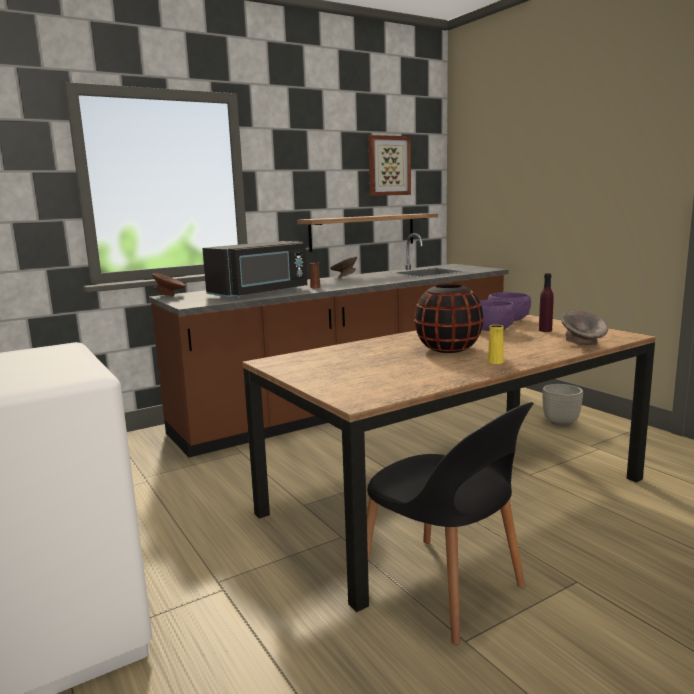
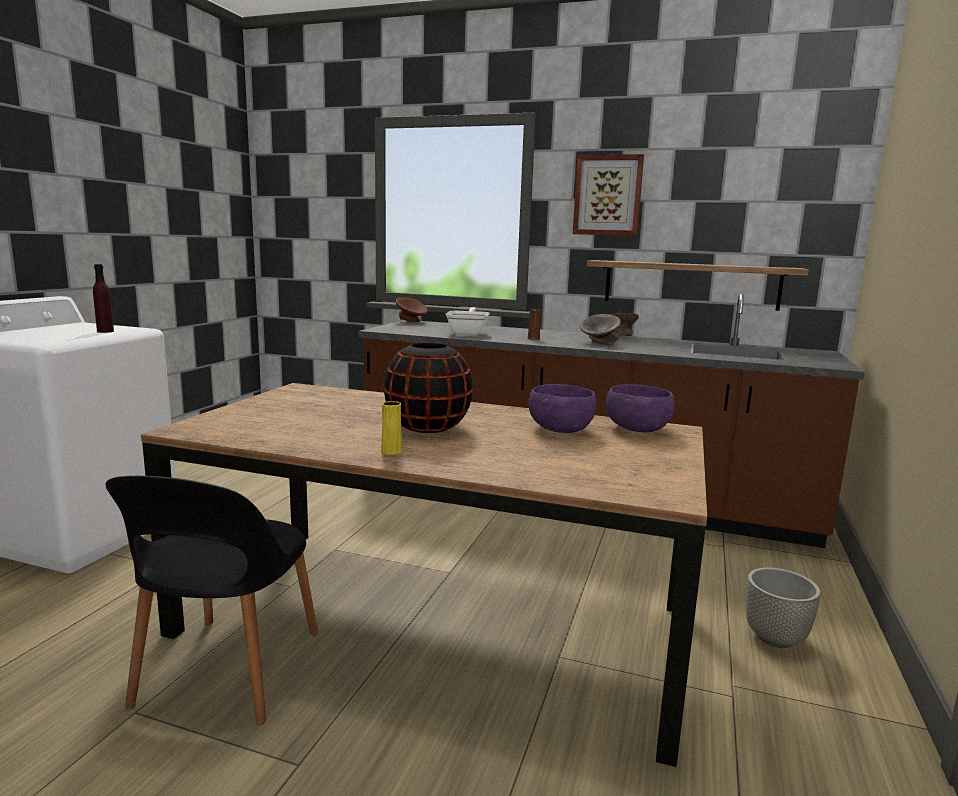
camera: 50 degrees right, 0 degrees up
black microwave [202,241,307,299] -> frying pan [446,307,490,336]
picture [369,135,411,196] -> picture moved to [573,154,644,236]
purple bottle [539,273,554,332] -> purple bottle moved to [93,264,114,333]
grey bowl [561,311,608,345] -> grey bowl moved to [580,314,621,345]

